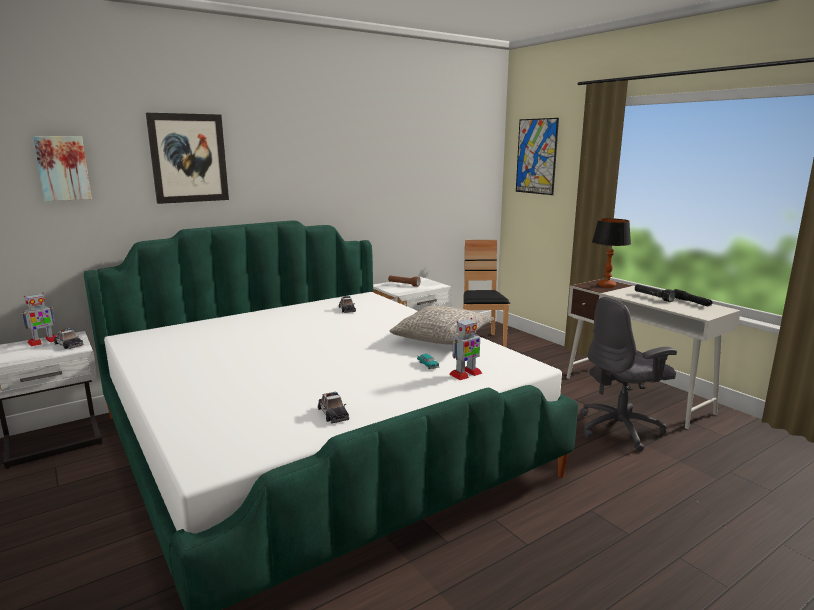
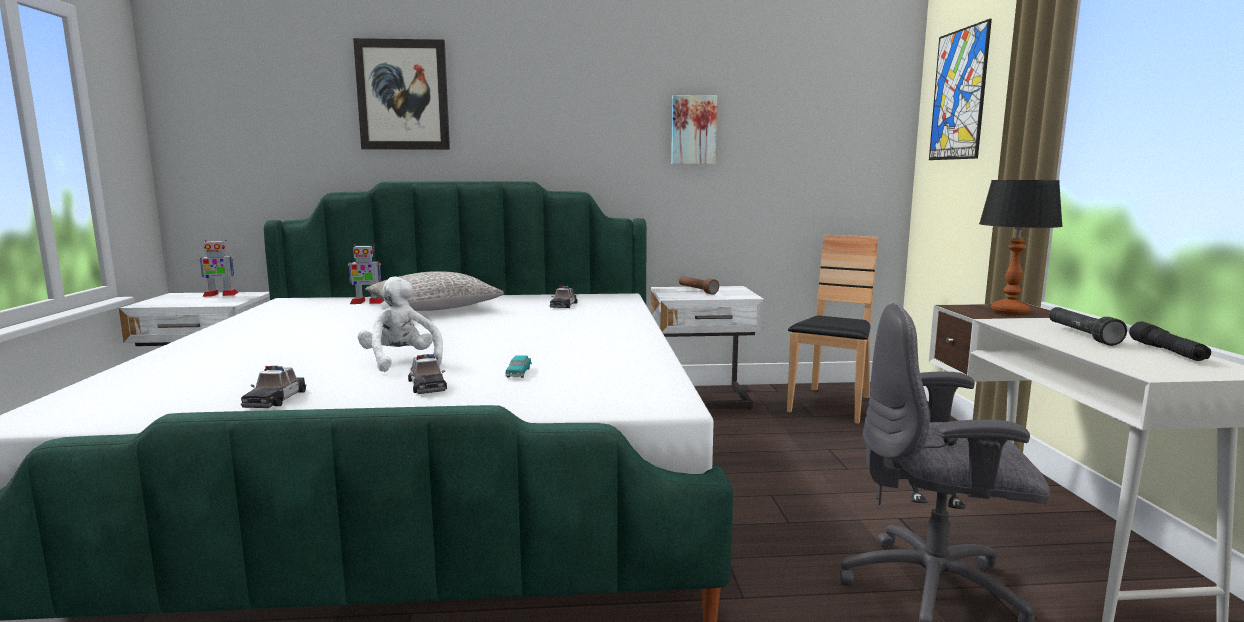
camera: 30 degrees right, 5 degrees down
picture [33,136,92,201] -> picture moved to [671,95,717,164]
toy car [54,328,83,349] -> toy car moved to [408,354,447,394]
grey pillow [390,306,494,345] -> grey pillow moved to [365,271,504,311]
toy robot [449,318,482,380] -> toy robot moved to [348,244,384,304]
none -> white plush toy [357,276,443,372]

